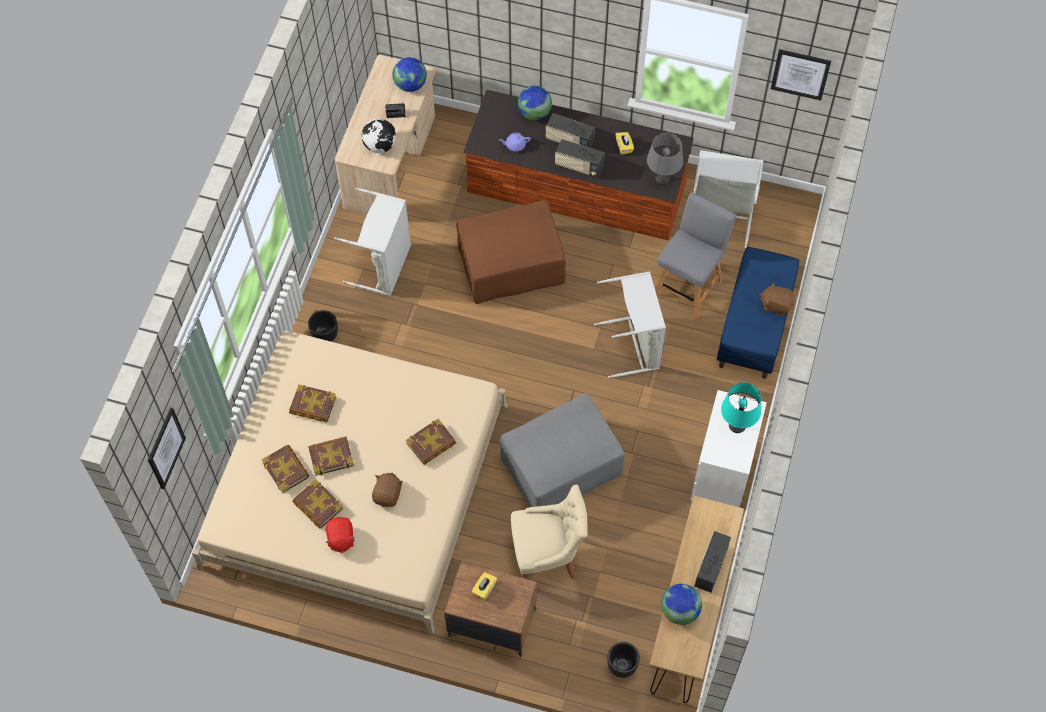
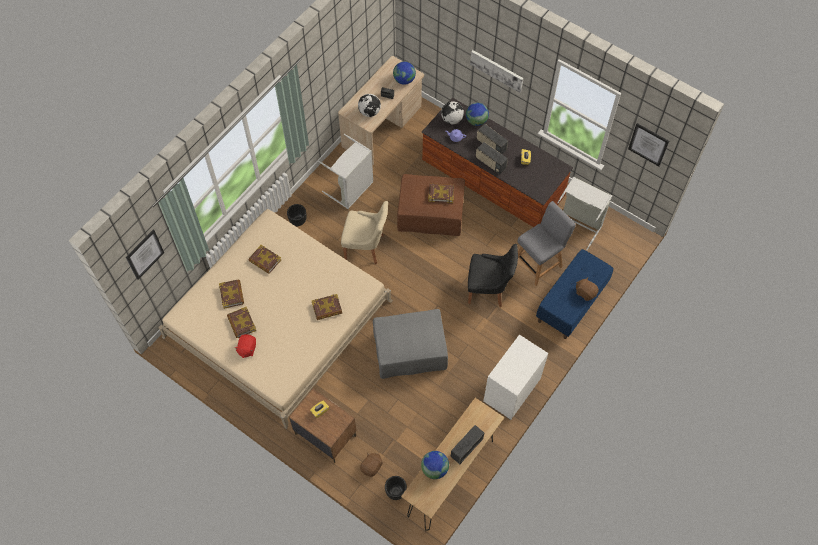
camera: 20 degrees right, 0 degrees up
book [308,436,354,476] -> book moved to [428,183,454,203]
brown plush toy [372,473,403,507] -> brown plush toy moved to [360,452,383,477]
beige chair [511,485,588,579] -> beige chair moved to [341,201,388,264]
grey laundry basket [594,271,666,378] -> black chair [468,244,518,307]
grey table lamp [647,133,683,185] -> none
turquoise table lamp [721,382,761,433] -> none
none -> globe [441,101,464,124]
none -> picture [470,50,524,93]

